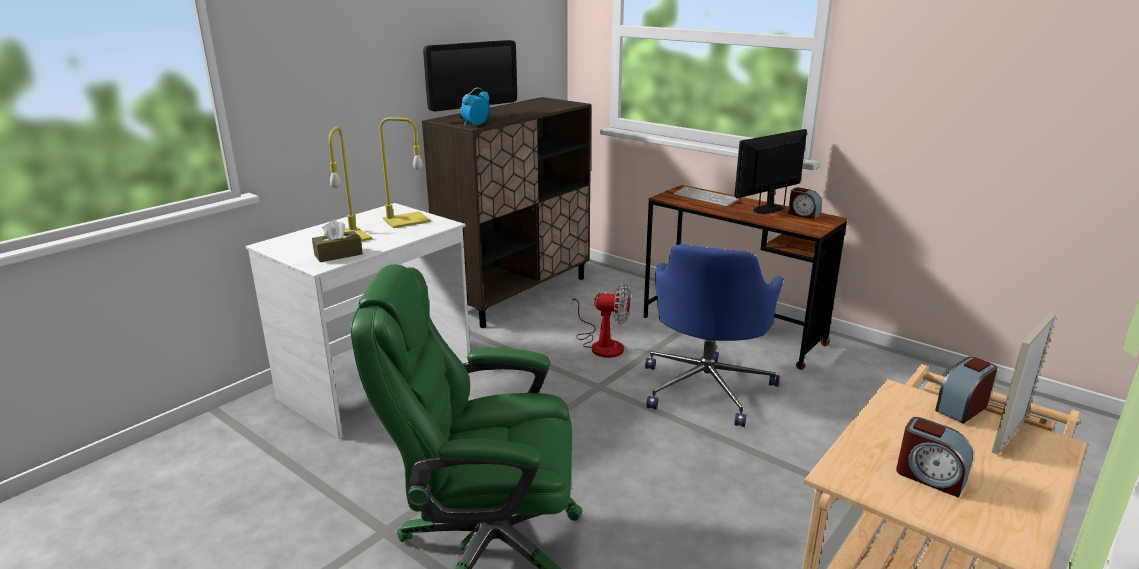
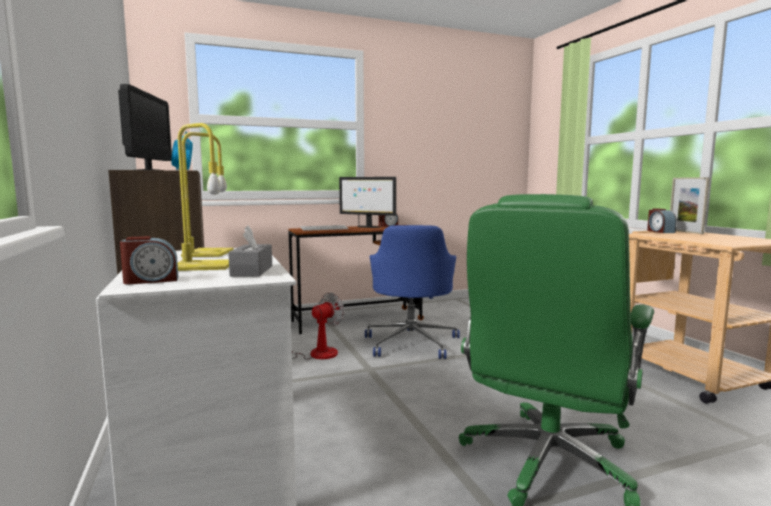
camera: 60 degrees left, 15 degrees down
brown tissue box [312,220,363,262] -> grey tissue box [228,225,272,277]
blue office chair [645,244,784,427] -> blue office chair turned 45 degrees clockwise [365,225,460,359]
monitor [734,129,807,214] -> monitor turned 60 degrees counterclockwise [339,177,396,228]
alarm clock [896,417,973,498] -> alarm clock moved to [120,236,178,284]

